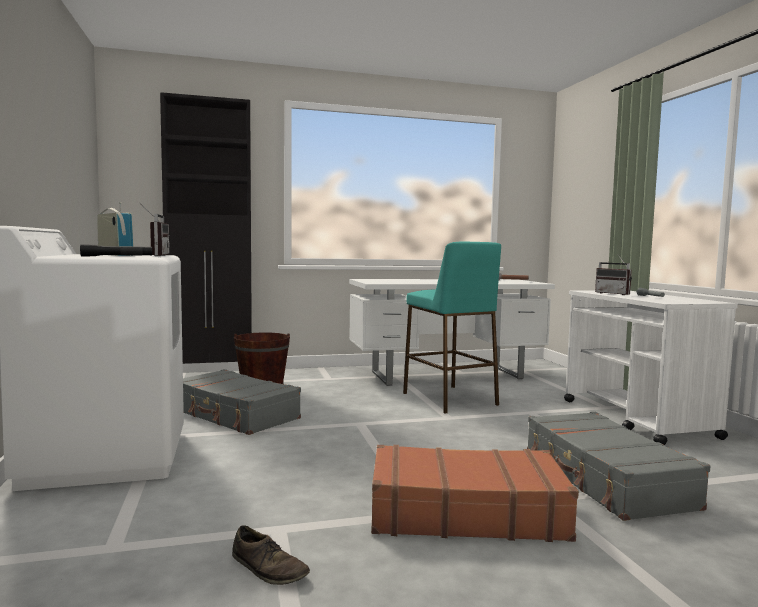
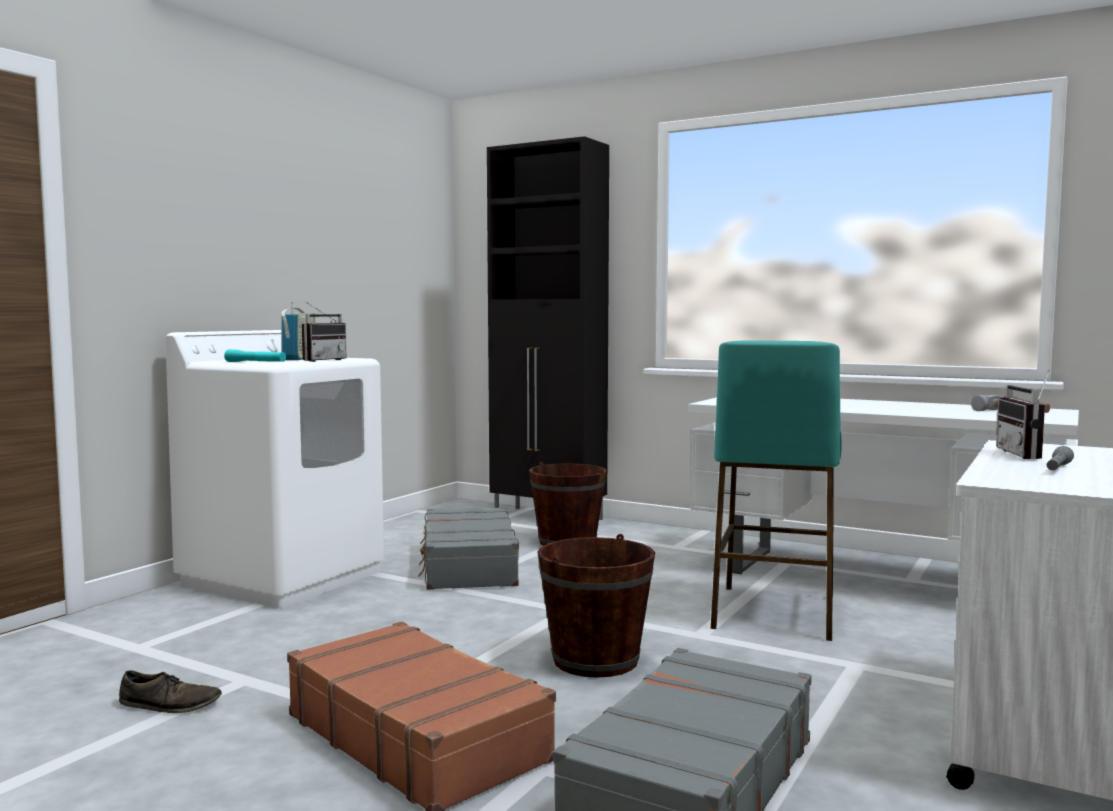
camera: 45 degrees right, 0 degrees up
black flashlight [80,244,152,257] -> turquoise flashlight [224,349,286,362]
brown shoe [232,525,310,585] -> brown shoe turned 75 degrees counterclockwise [119,671,222,713]
none -> brown bucket [537,534,655,678]

